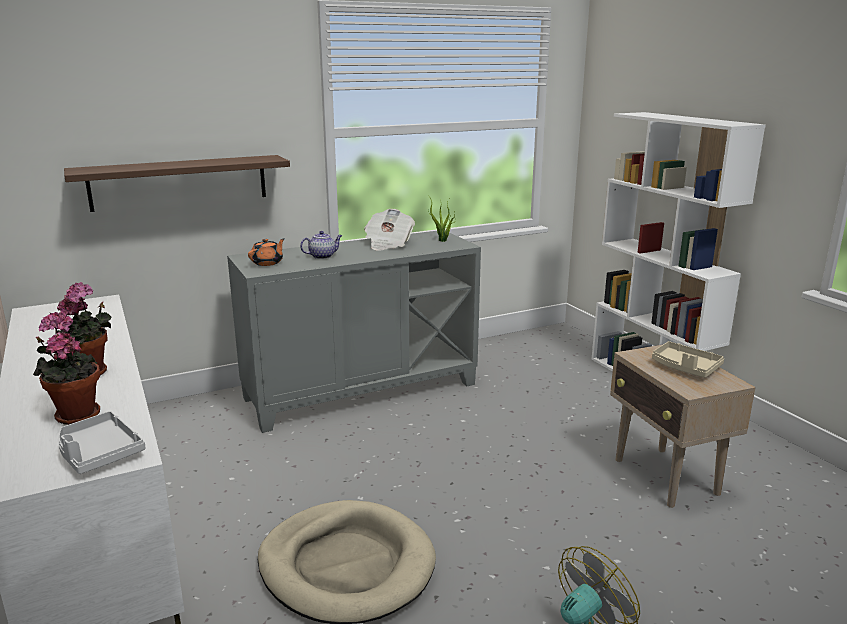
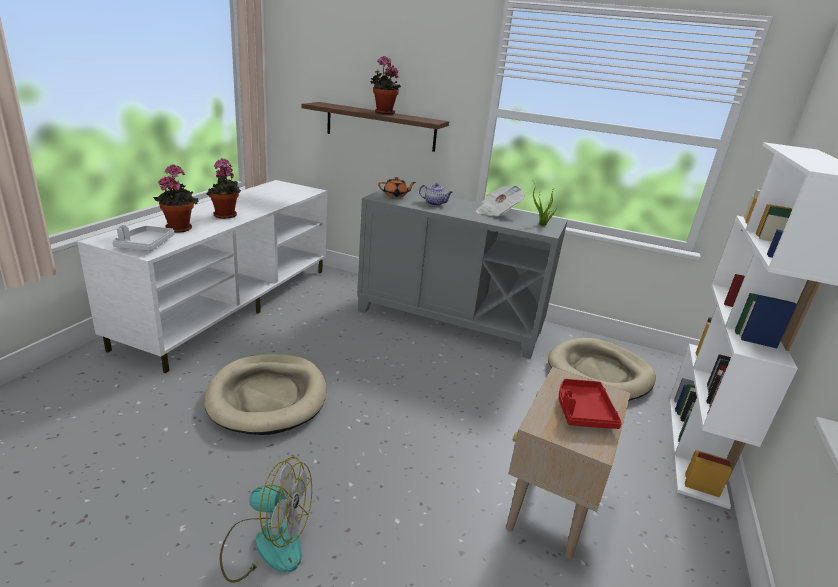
camera: 45 degrees right, 5 degrees up
beige tray [652,341,724,378] -> red tray [559,379,622,429]
none -> potted plant [371,56,401,114]
none -> beige dog bed [548,338,656,400]

